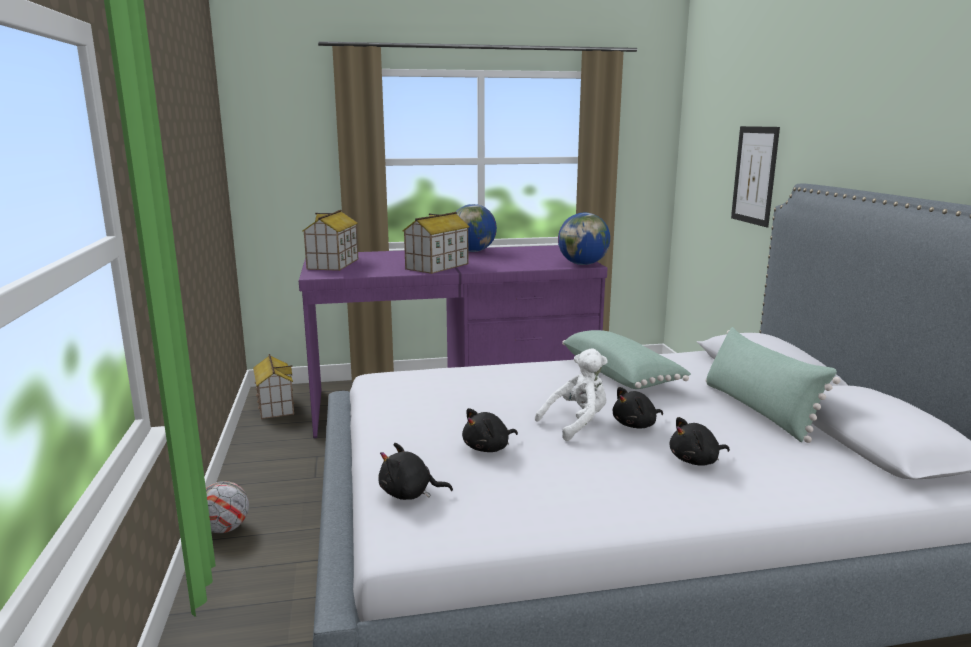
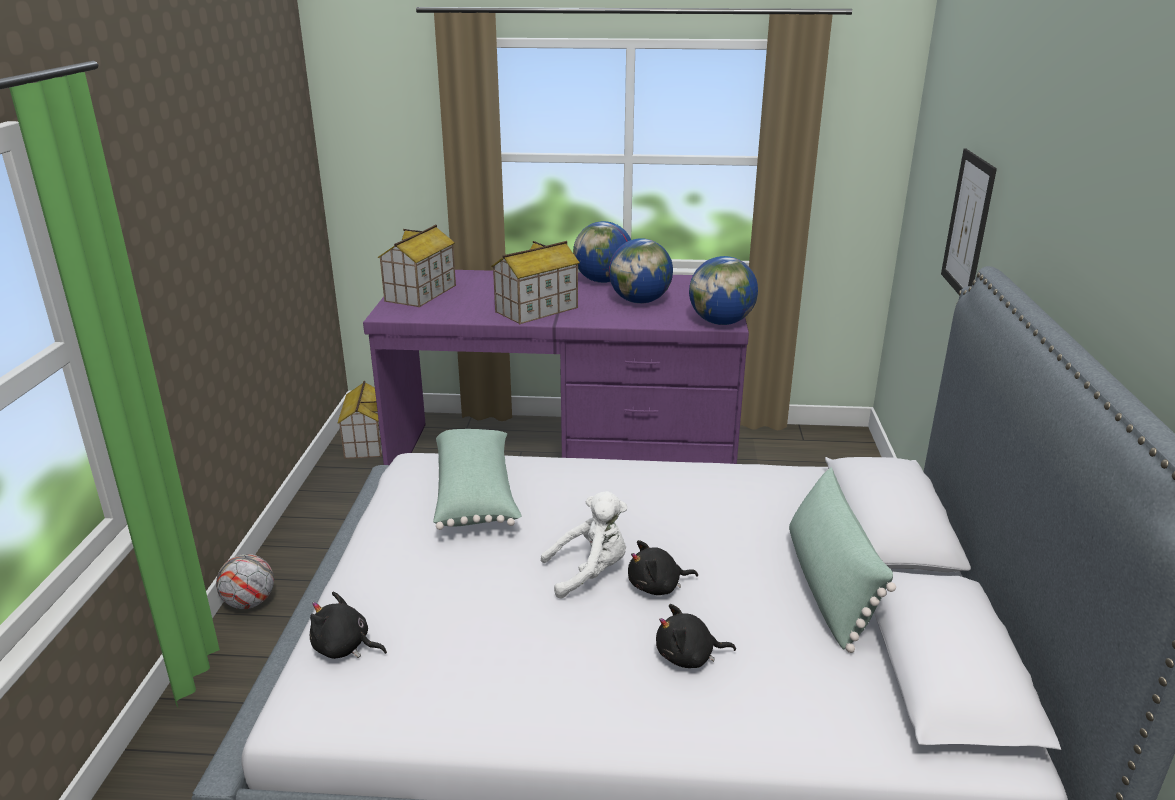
camera: 15 degrees right, 10 degrees up
black plush toy [462,408,518,452] -> none
green pillow [562,330,691,389] -> green pillow moved to [433,429,521,530]
none -> globe [609,238,673,304]

